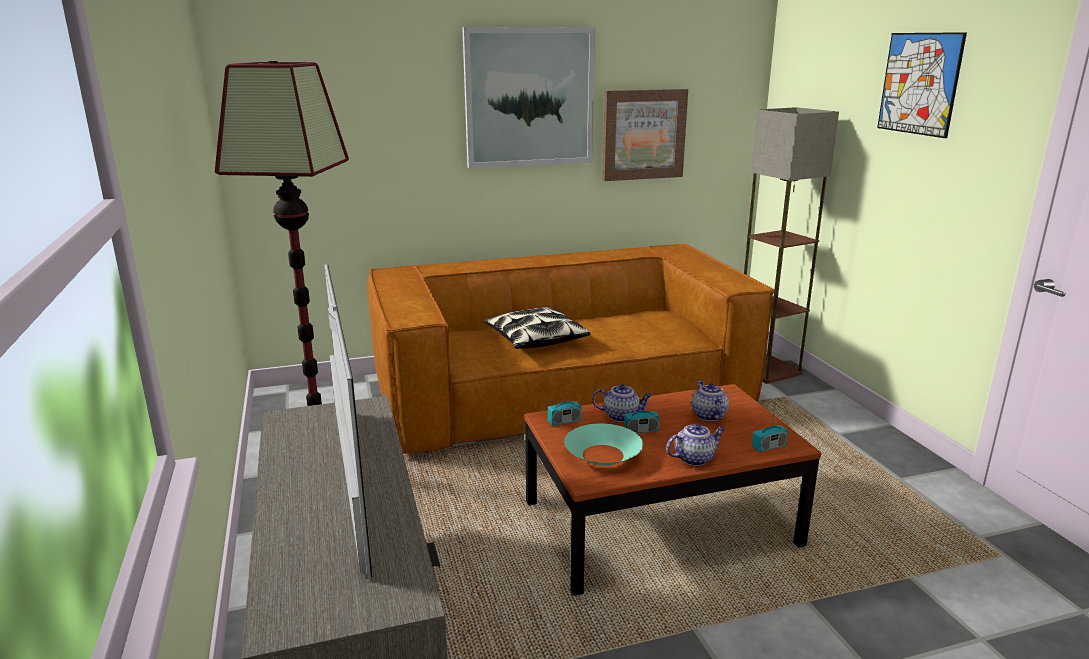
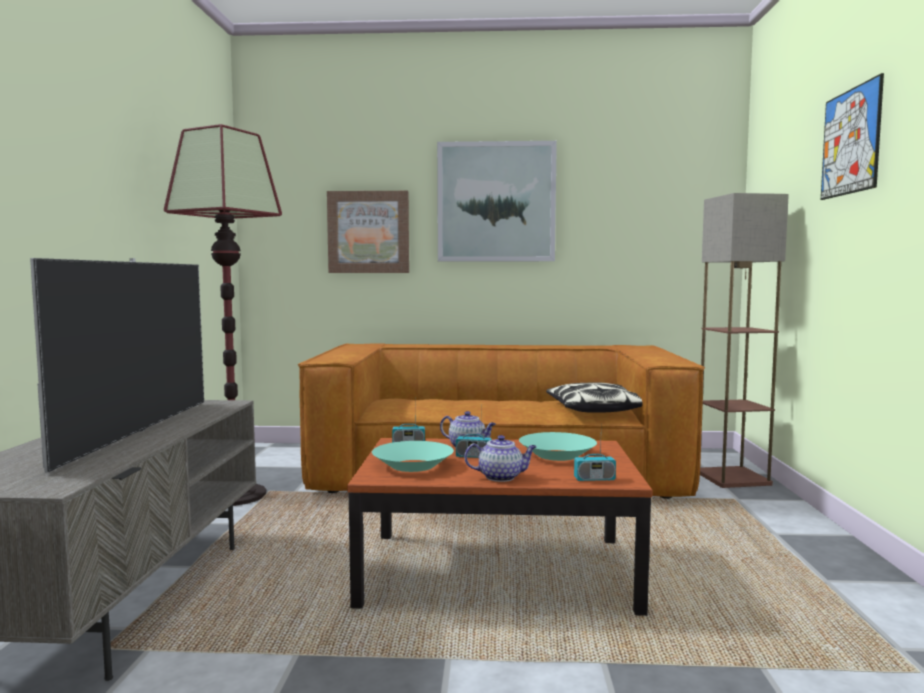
camera: 20 degrees right, 15 degrees down
pillow [484,307,590,349] -> pillow moved to [546,383,643,413]
picture [602,89,688,181] -> picture moved to [327,191,409,273]
teapot [692,380,729,421] -> turquoise bowl [519,432,597,461]

